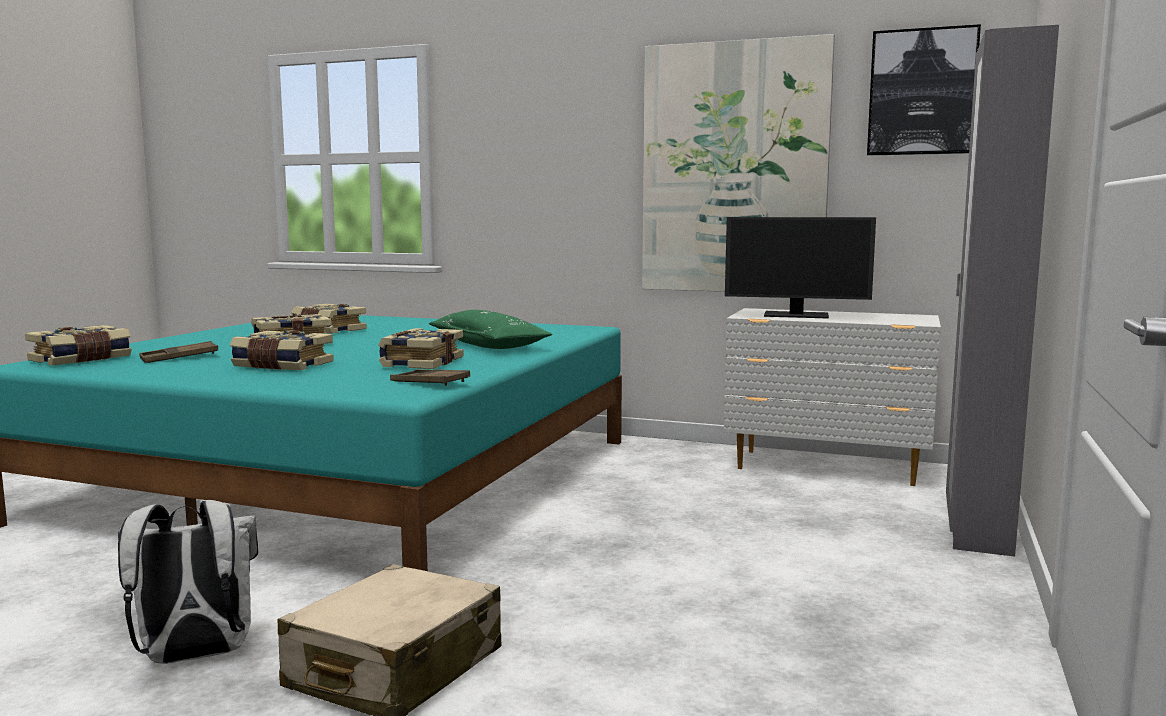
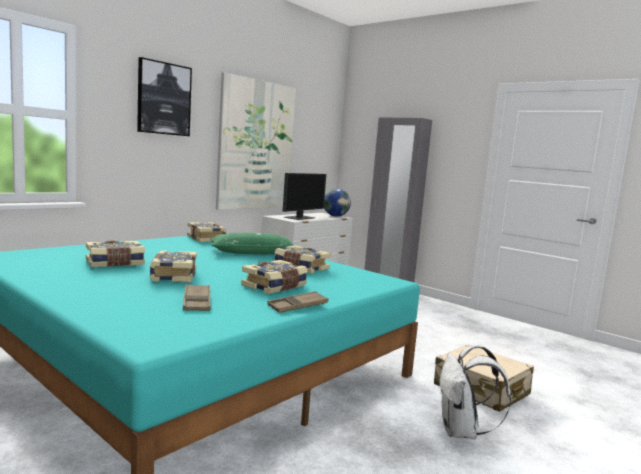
camera: 70 degrees left, 0 degrees up
book [25,325,132,366] -> book moved to [187,222,227,242]
brown tray [390,369,470,386] -> brown tray moved to [268,291,328,313]
picture [867,24,981,156] -> picture moved to [137,57,192,136]
none -> globe [324,189,351,217]

